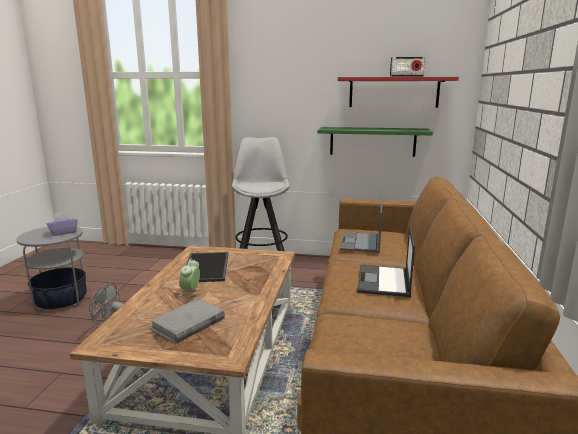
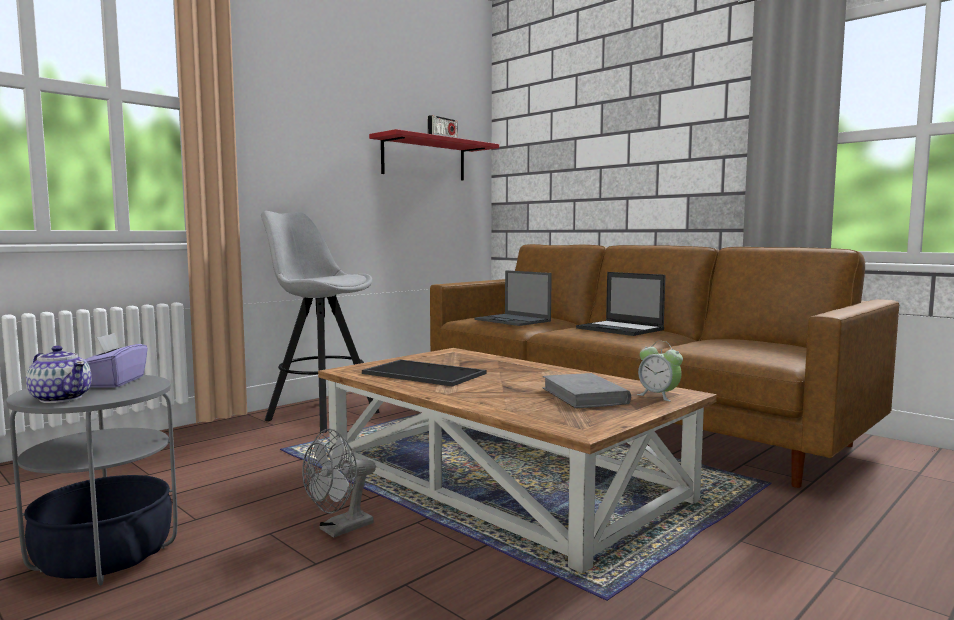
camera: 55 degrees left, 10 degrees down
alarm clock [179,258,200,296] -> alarm clock moved to [637,341,683,401]
green shelf [317,127,433,157] -> none
none -> teapot [26,346,92,403]

